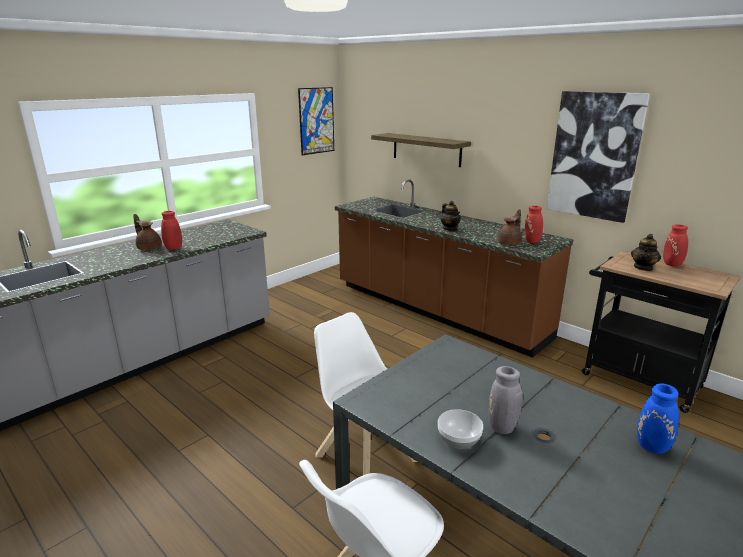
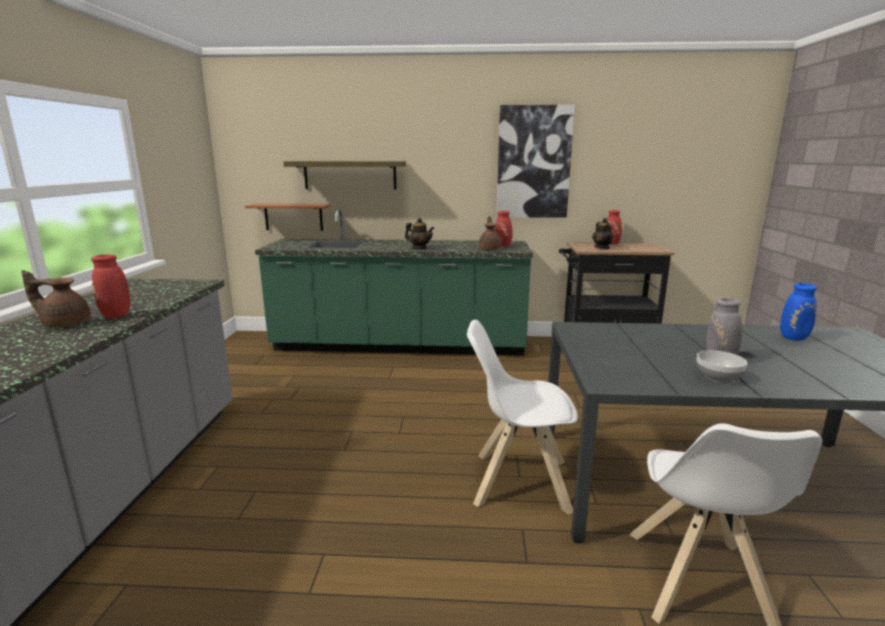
camera: 40 degrees left, 5 degrees down
picture [298,87,334,155] -> none
brown counter [335,179,574,358] -> green counter [255,209,533,356]
none -> shelf [245,203,331,231]

